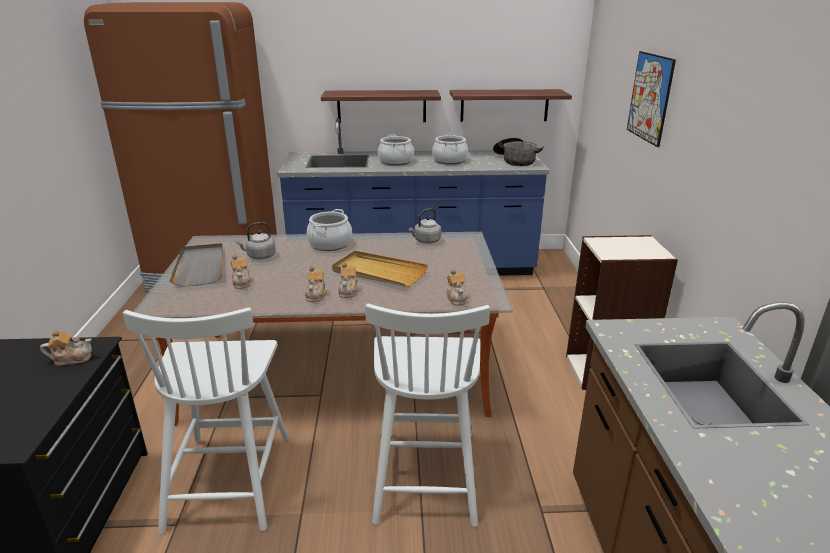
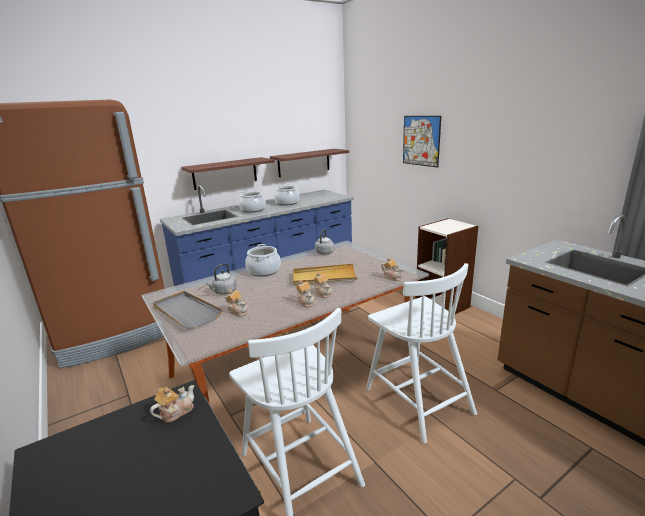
camera: 30 degrees left, 5 degrees down
cooking pot [493,138,544,166] -> none

